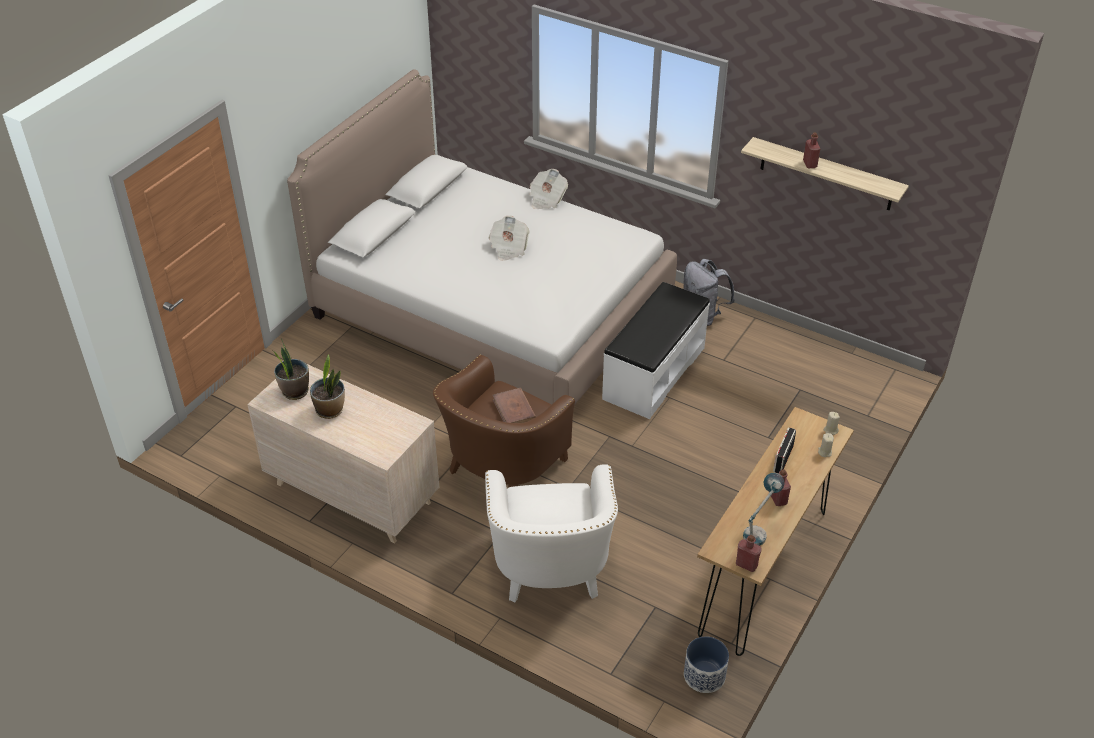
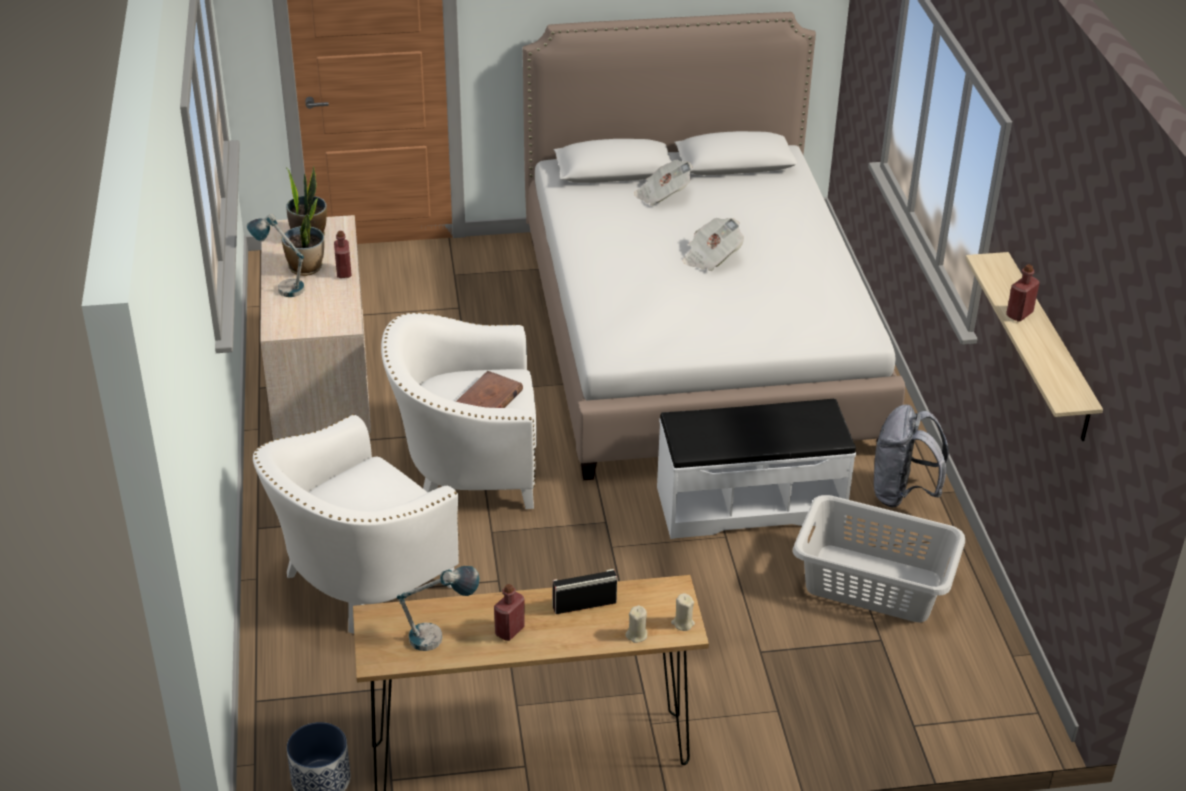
camera: 50 degrees right, 5 degrees down
brown armchair [433,355,575,488] -> white armchair [381,313,537,509]
newspaper [529,169,568,209] -> newspaper moved to [634,160,693,206]
red bottle [736,535,762,572] -> red bottle moved to [334,231,352,278]
none -> table lamp [247,214,304,297]
none -> grey laundry basket [793,495,965,622]

